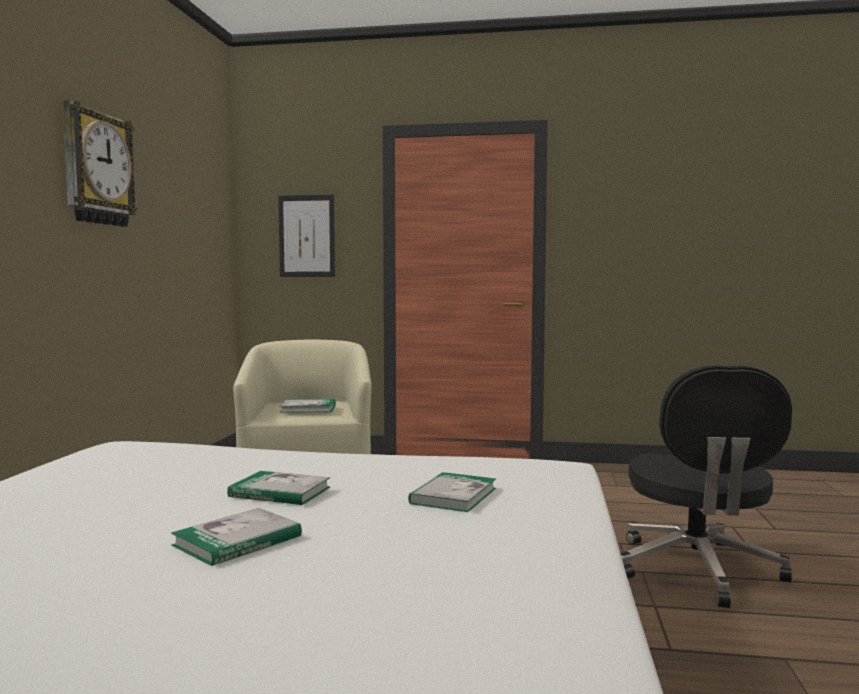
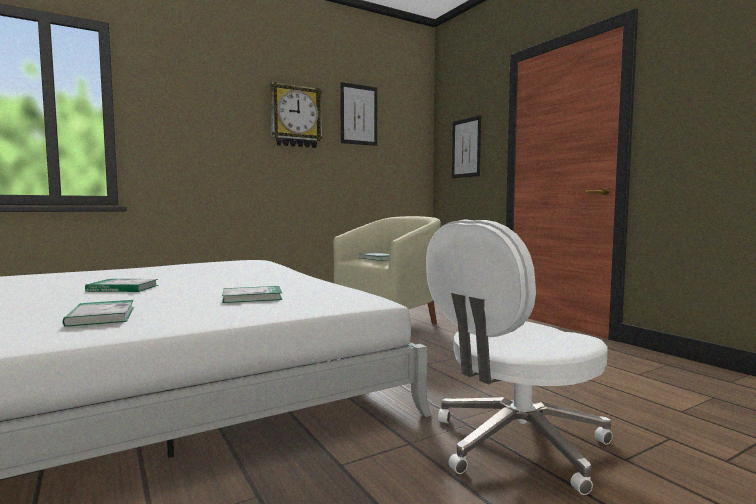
camera: 50 degrees right, 0 degrees up
book [227,471,330,505] -> book moved to [63,300,134,327]
black office chair [620,365,792,608] -> white office chair [426,219,612,495]
none -> picture [340,82,377,146]

